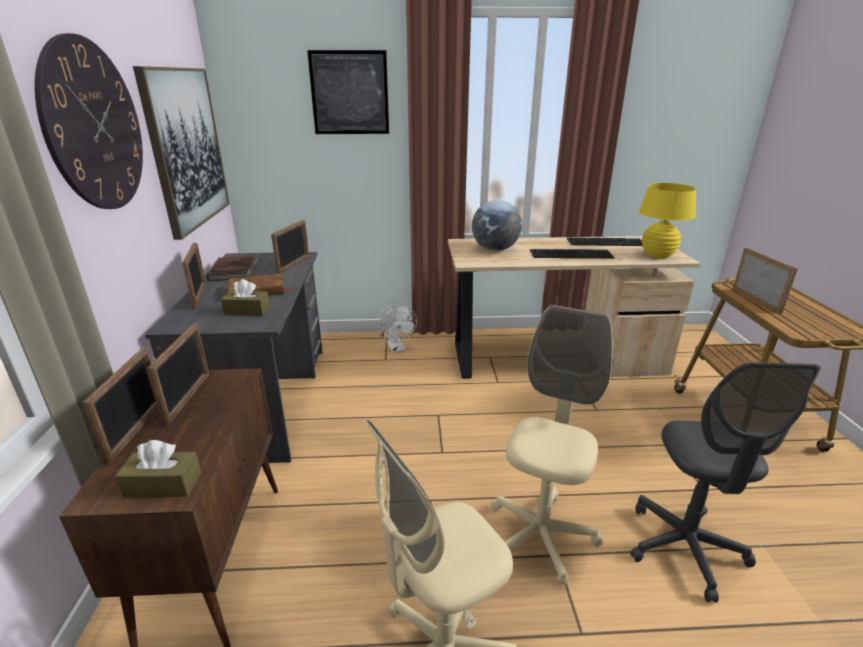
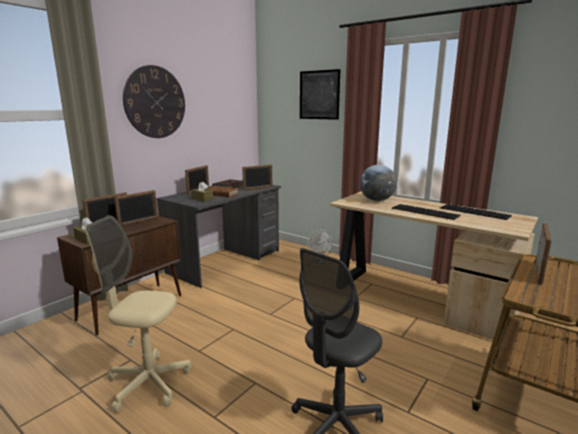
camera: 40 degrees right, 10 degrees down
picture [133,66,230,240] -> none
beige office chair [491,305,613,586] -> none
yellow table lamp [639,183,696,258] -> none

